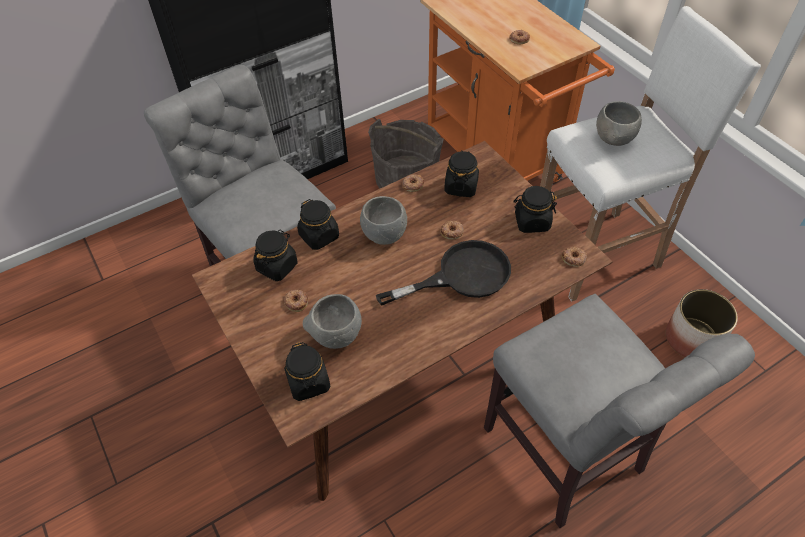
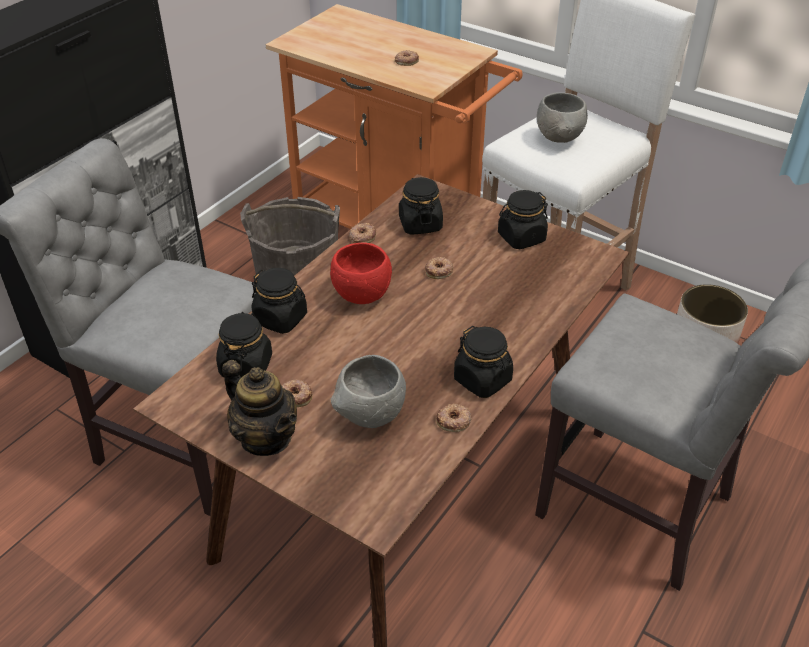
camera: 25 degrees left, 10 degrees down
black jar [284,342,330,401] -> black jar moved to [454,326,513,398]
grey bowl [360,196,407,245] -> red bowl [330,242,392,304]
black frying pan [376,240,511,306] -> none
donut [562,247,587,267] -> donut moved to [436,404,472,432]
none -> teapot [222,360,297,456]

